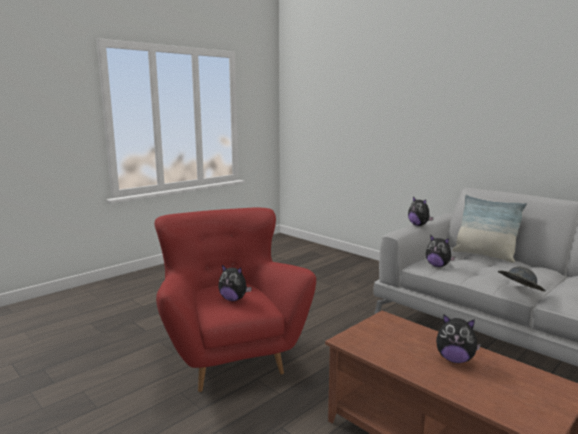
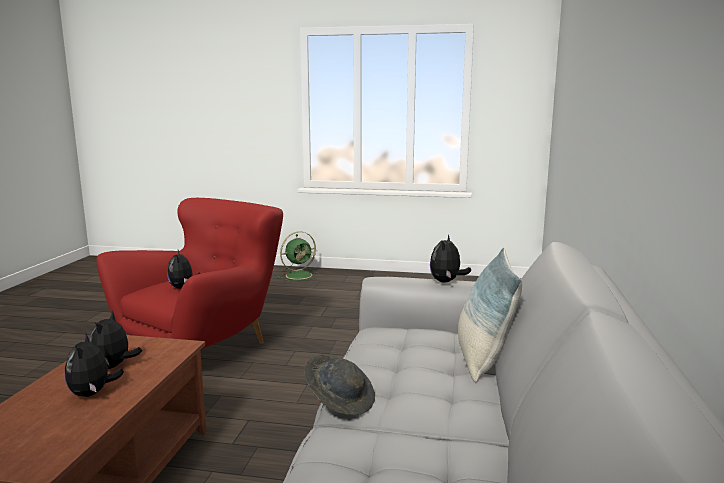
camera: 55 degrees right, 0 degrees up
plush toy [426,235,455,267] -> plush toy moved to [89,311,142,369]
none -> green fan [277,231,319,281]

